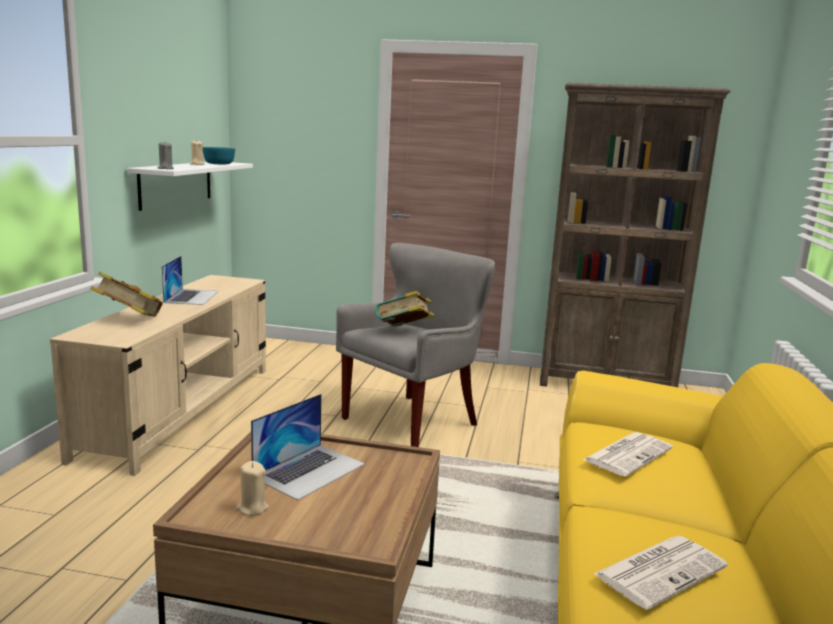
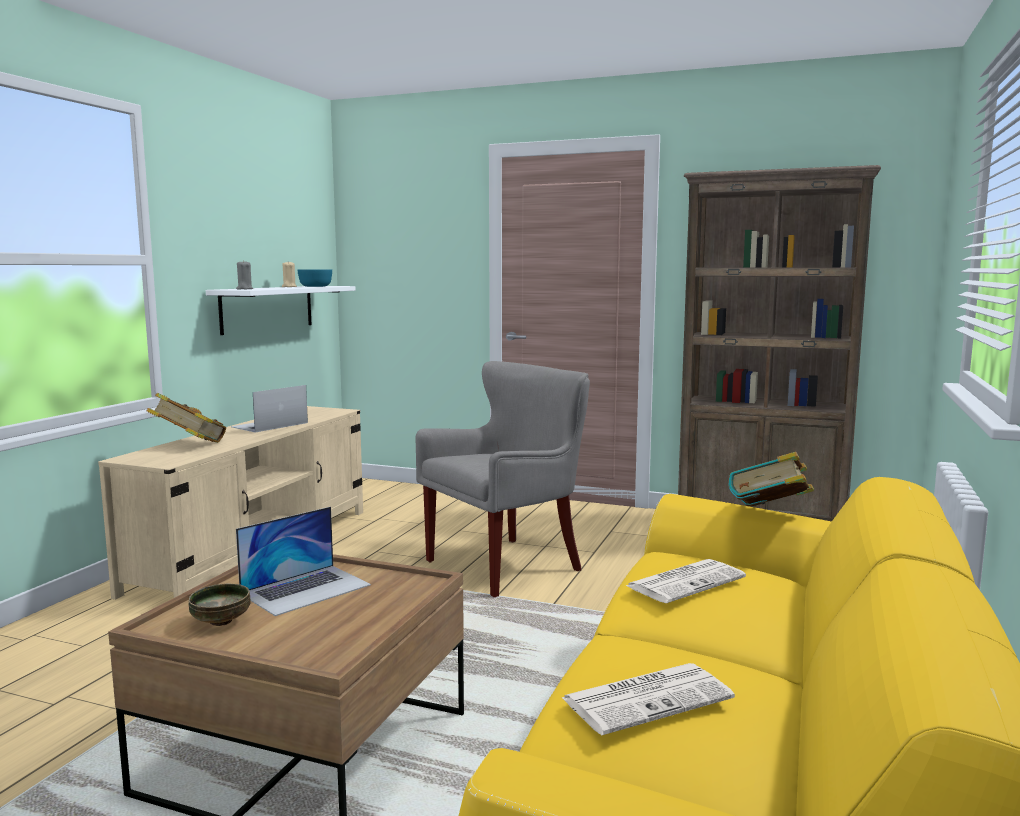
camera: 10 degrees right, 5 degrees down
laptop [162,256,219,305] -> laptop turned 150 degrees counterclockwise [231,385,308,433]
beige candle [236,461,269,516] -> bowl [188,583,251,626]
book [375,291,434,327] -> book moved to [728,452,814,507]

